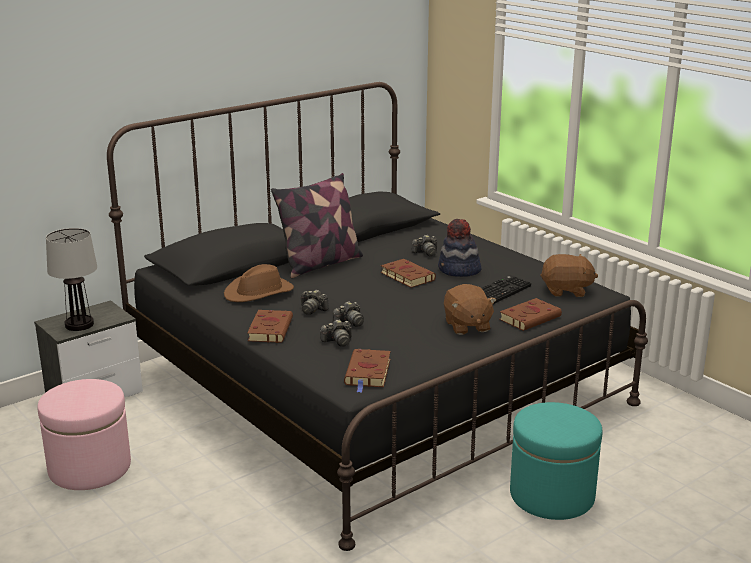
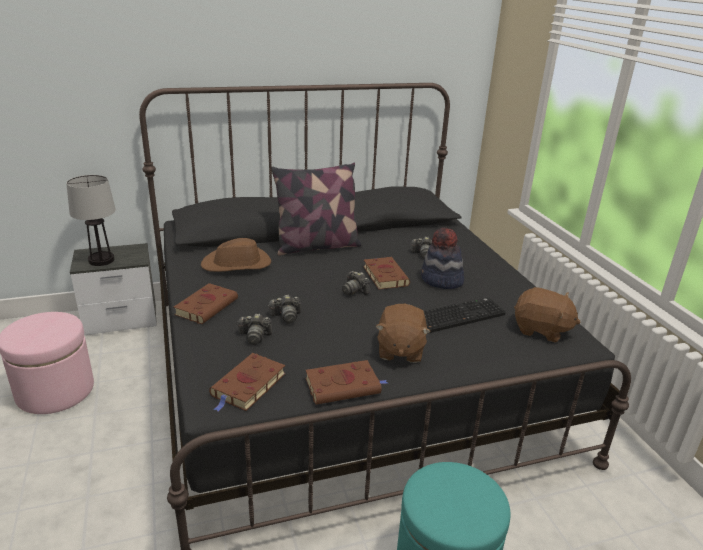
camera: 20 degrees right, 5 degrees up
camera [300,290,329,315] -> camera moved to [342,271,370,295]
brown book [499,298,562,331] -> brown book moved to [306,360,387,405]

